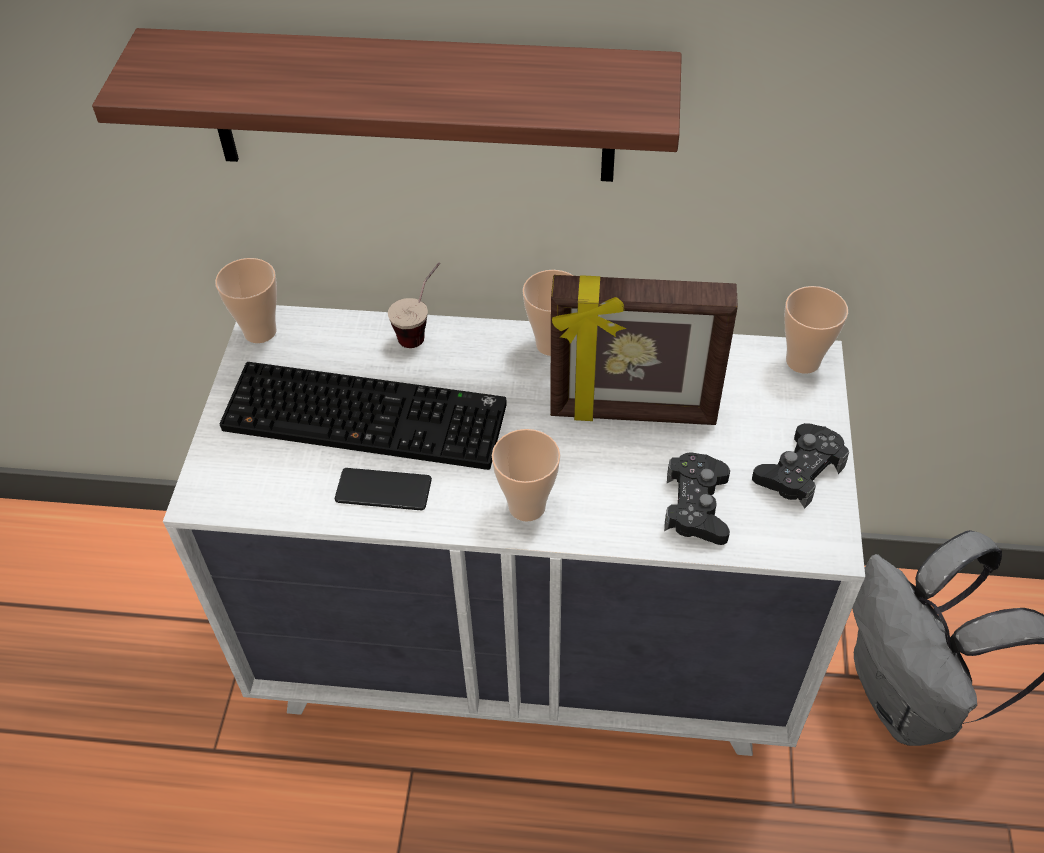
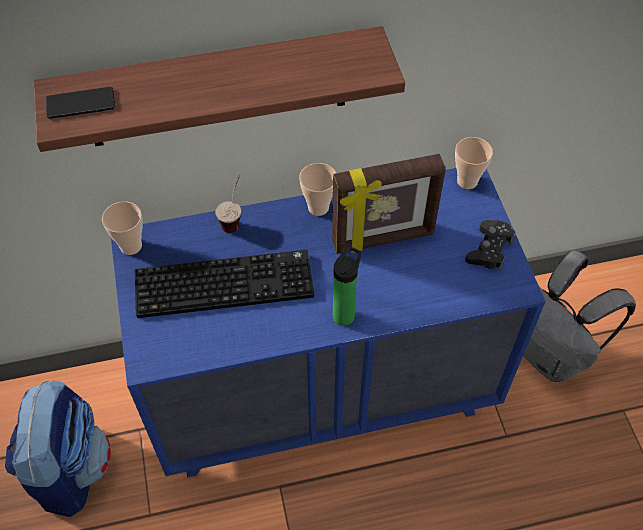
camera: 20 degrees left, 5 degrees up
white dresser [163,305,865,756] -> blue dresser [111,168,546,478]
phone [335,468,432,510] -> phone moved to [46,87,115,119]
cup [492,429,560,522] -> bottle [333,246,362,326]
black game controller [664,452,730,545] -> none
none -> backpack [5,380,111,517]

